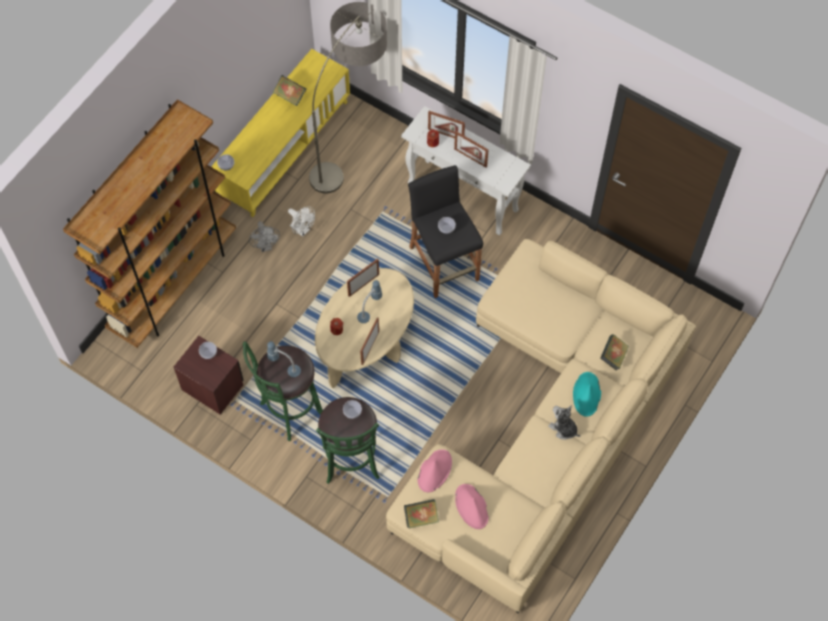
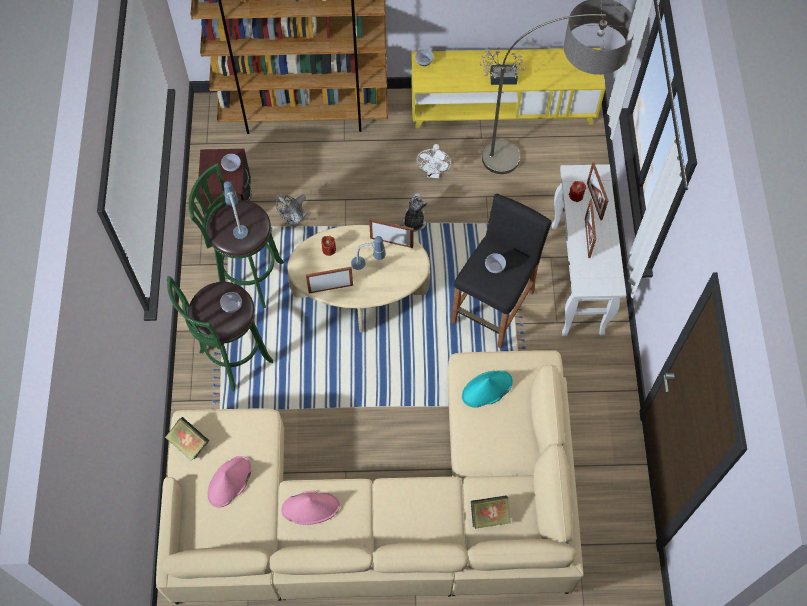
camera: 55 degrees right, 0 degrees up
grey fan [249,221,280,252] -> grey fan moved to [276,194,308,228]
book [272,75,306,106] -> none
pink hat [418,449,452,492] -> pink hat moved to [281,491,340,525]
plush toy [548,405,581,440] -> plush toy moved to [402,193,428,232]
turquoise hat [573,372,601,417] -> turquoise hat moved to [462,370,513,408]
none -> potted plant [480,46,526,85]

